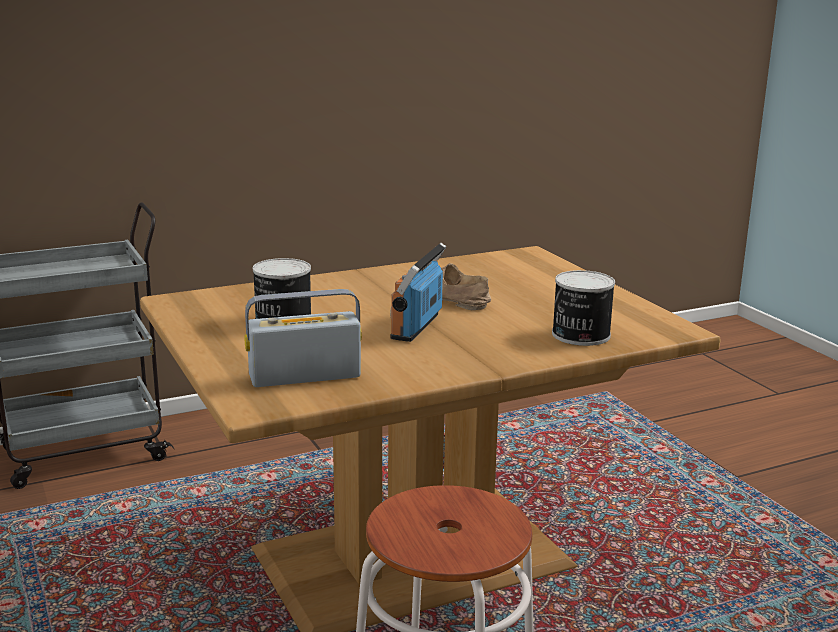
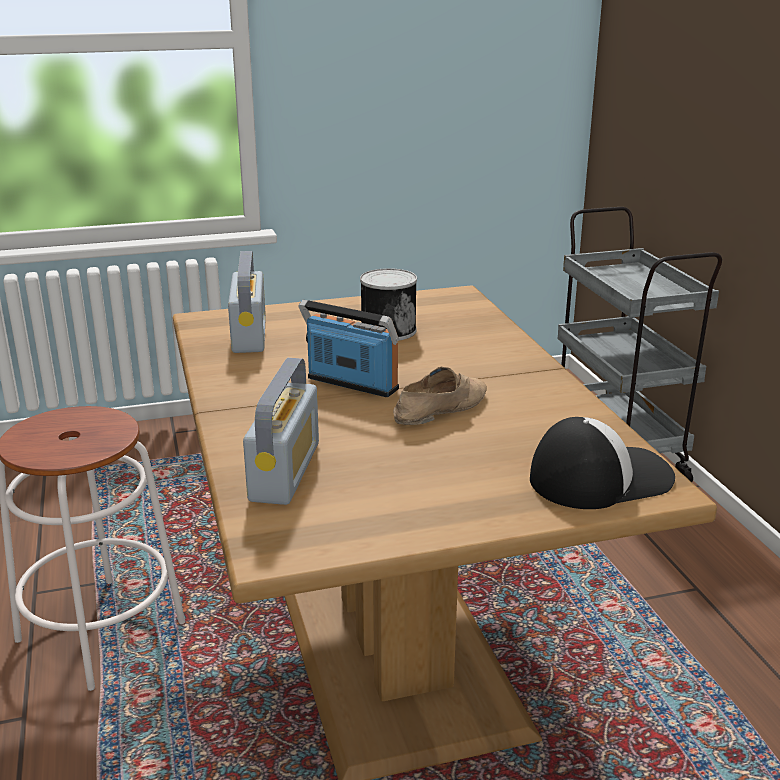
camera: 100 degrees right, 5 degrees up
can [552,270,615,346] -> radio [243,358,319,505]
none -> cap [530,417,675,509]

